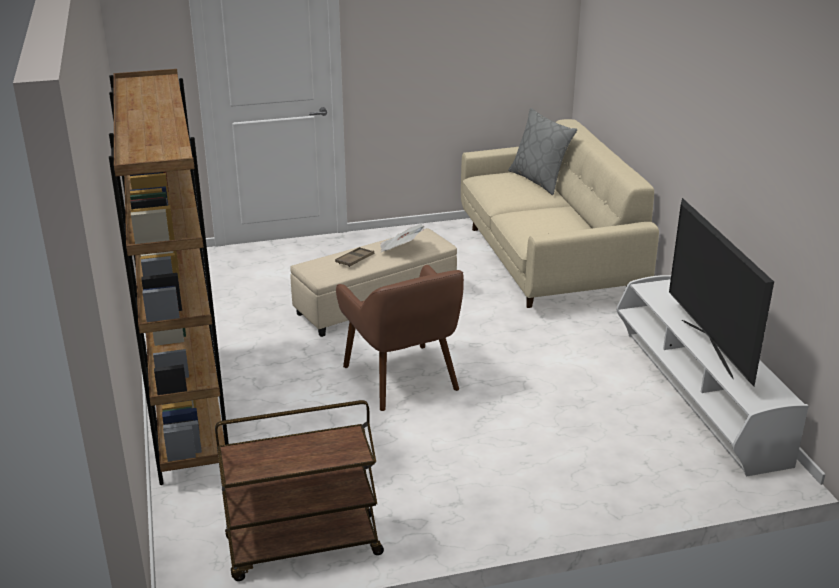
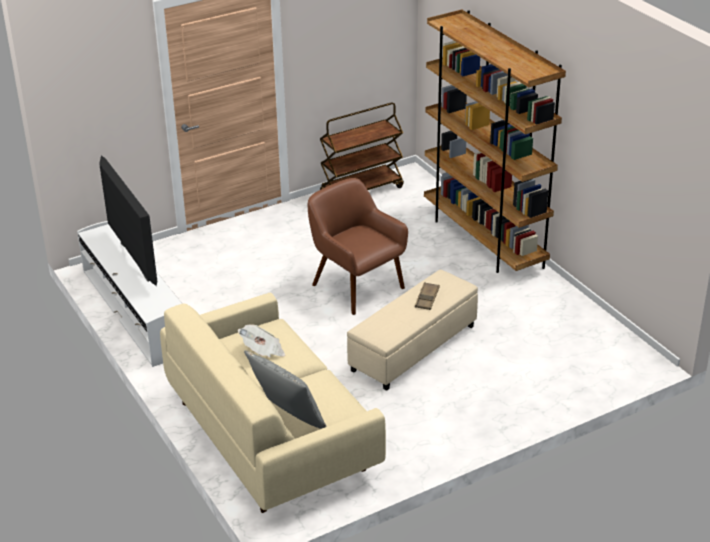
camera: 165 degrees right, 5 degrees up
newspaper [380,224,425,252] -> newspaper moved to [238,324,285,357]

